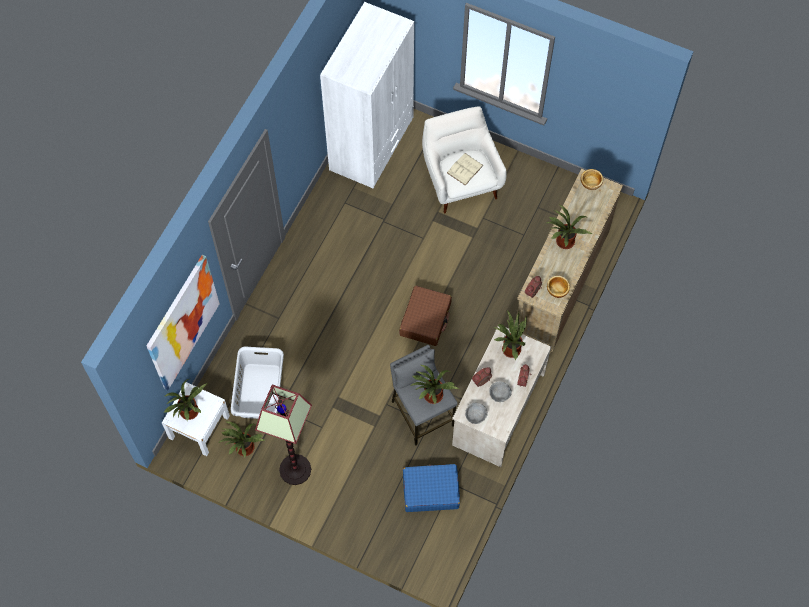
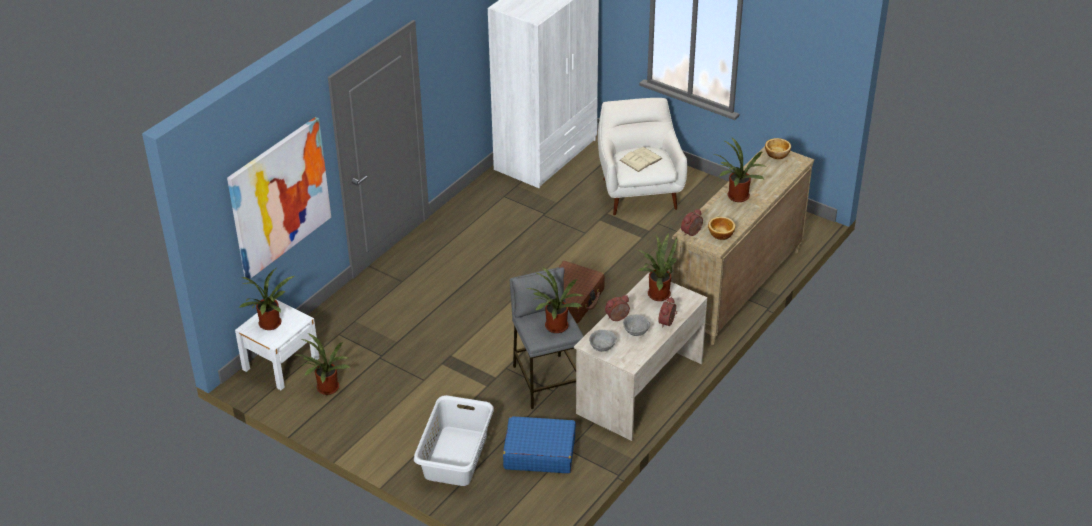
camera: 10 degrees right, 25 degrees down
grey laundry basket [231,347,284,419] -> grey laundry basket moved to [414,395,494,486]
floor lamp [255,385,312,485] -> none

